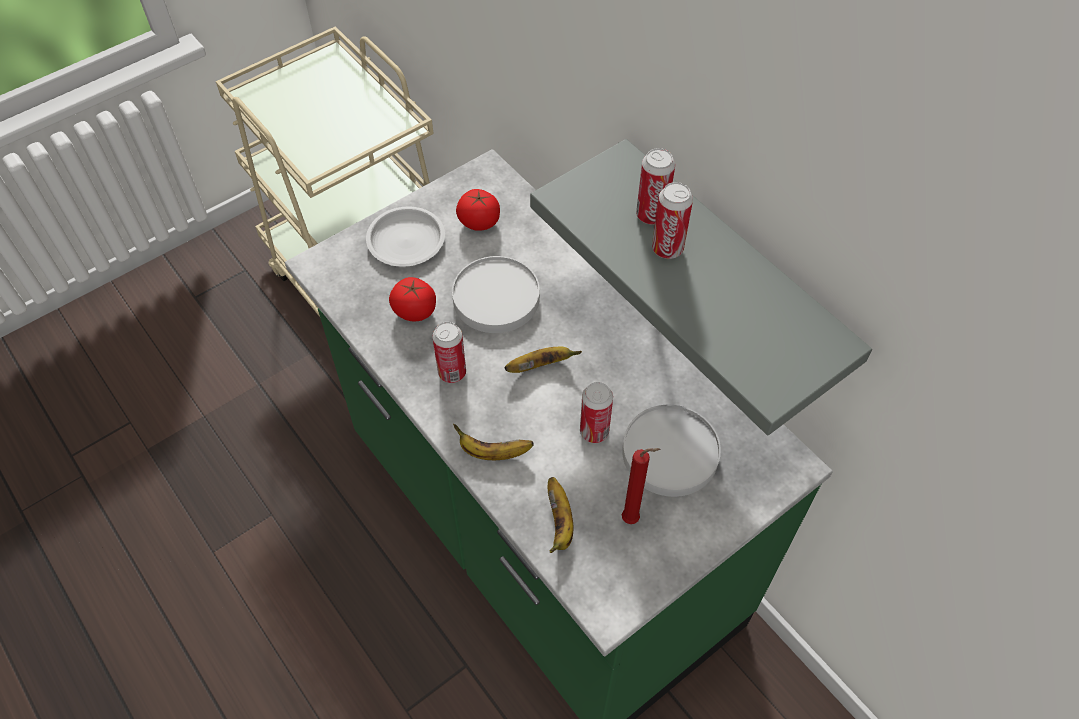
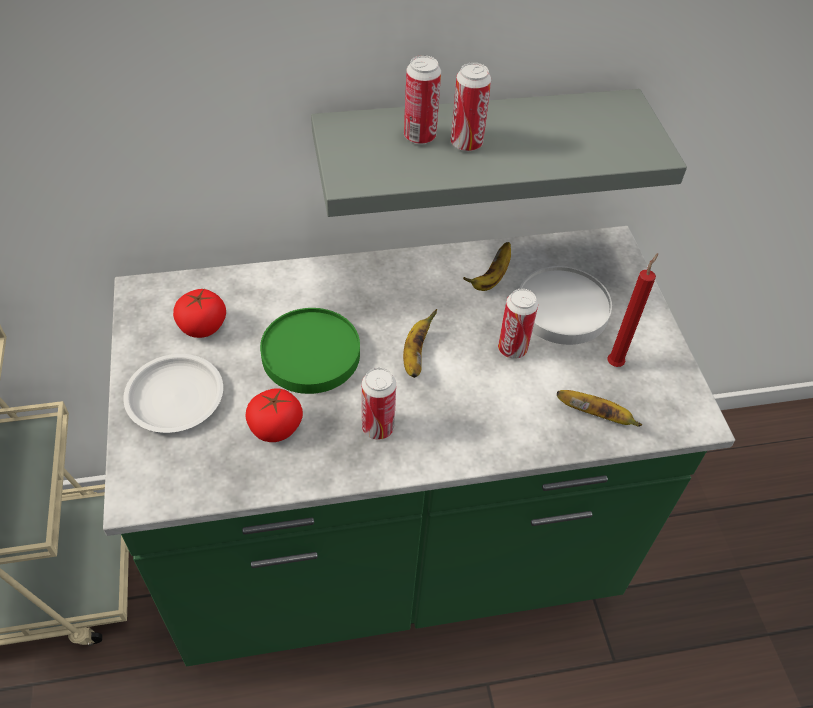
camera: 65 degrees left, 5 degrees down
white plate [452,256,540,333] -> green plate [260,308,360,394]
banana [453,424,534,460] -> banana moved to [463,242,511,291]

